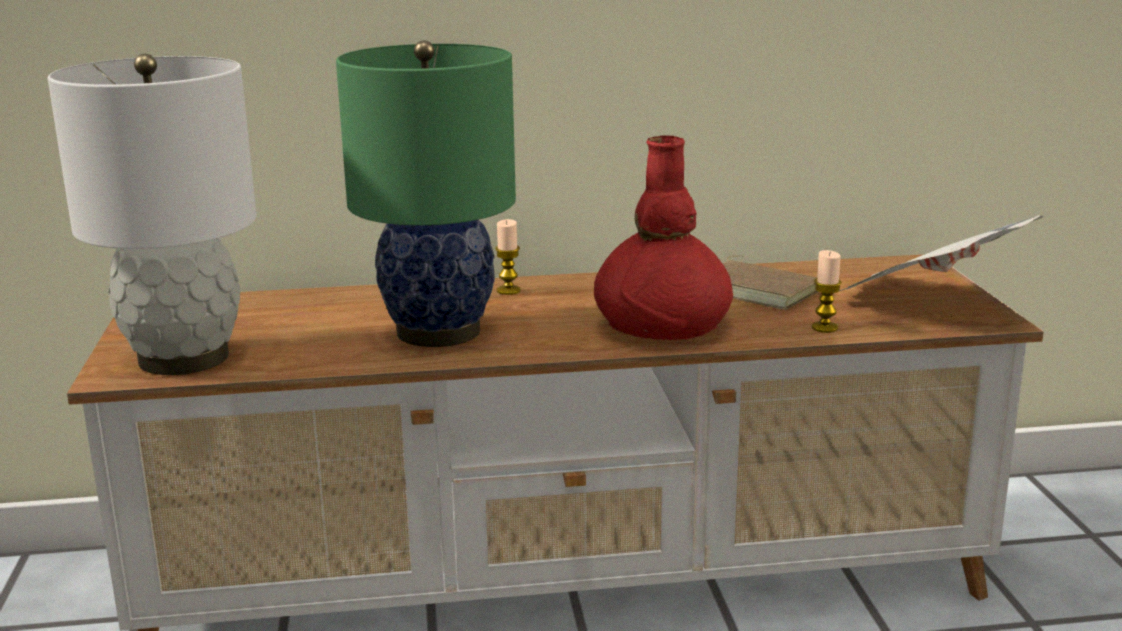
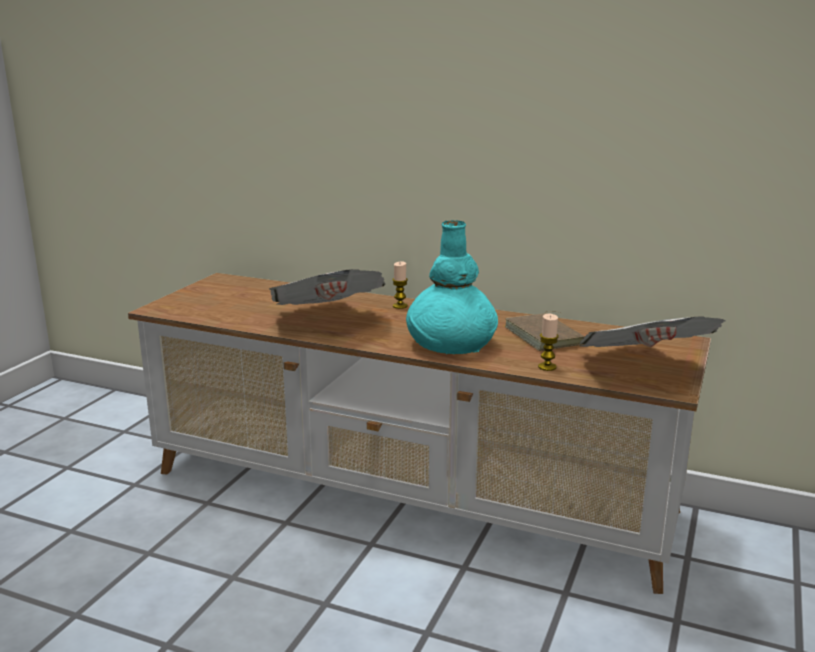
camera: 30 degrees right, 0 degrees up
white table lamp [48,54,257,375] -> none
green table lamp [336,40,516,347] -> newspaper [269,269,385,305]
red vase [594,135,733,340] -> turquoise vase [406,220,498,354]

